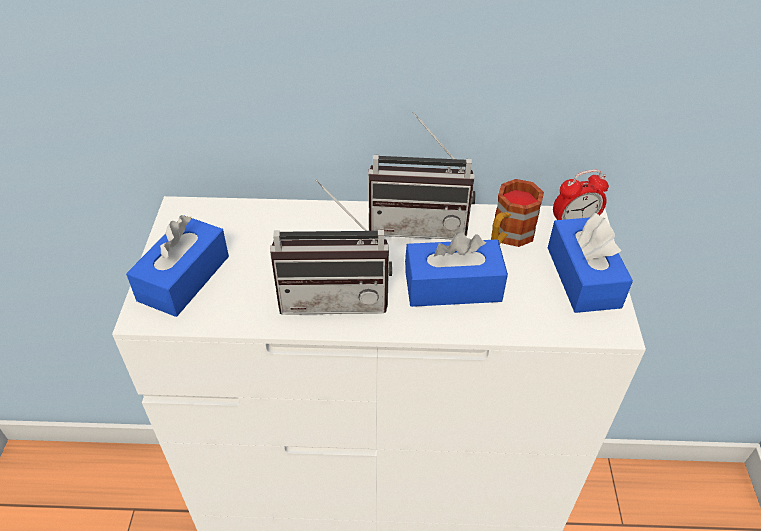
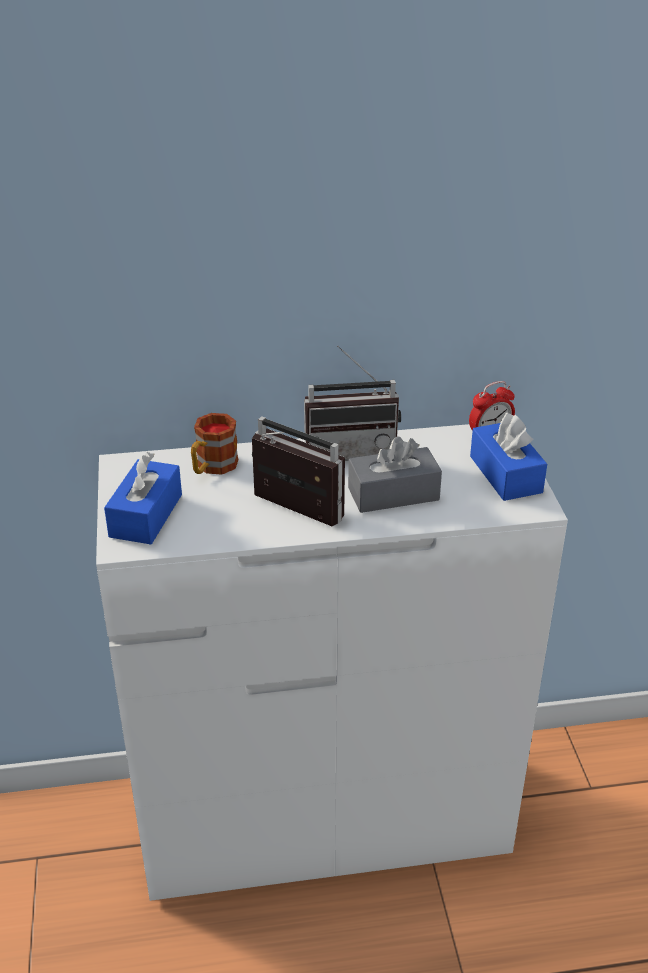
camera: 10 degrees left, 10 degrees down
radio [270,180,392,315] -> radio turned 135 degrees counterclockwise [252,417,345,526]
blue tissue box [405,232,508,307] -> grey tissue box [348,436,442,513]
mug [491,179,544,247] -> mug moved to [191,413,238,475]

